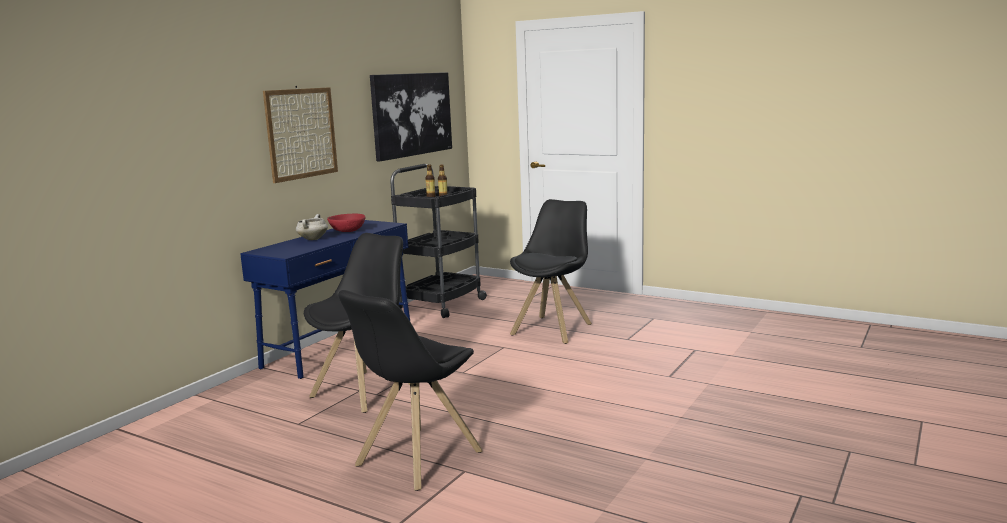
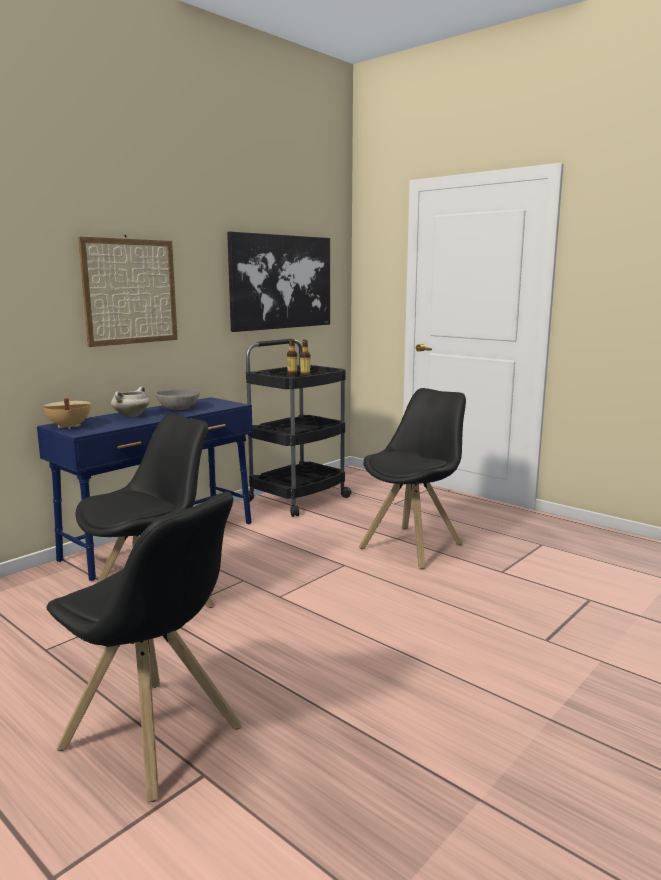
camera: 10 degrees right, 0 degrees up
red bowl [327,214,365,232] -> grey bowl [155,389,200,410]
black chair [338,290,483,491] -> black chair turned 105 degrees counterclockwise [47,492,242,802]
none -> beige cooking pot [43,397,91,429]

